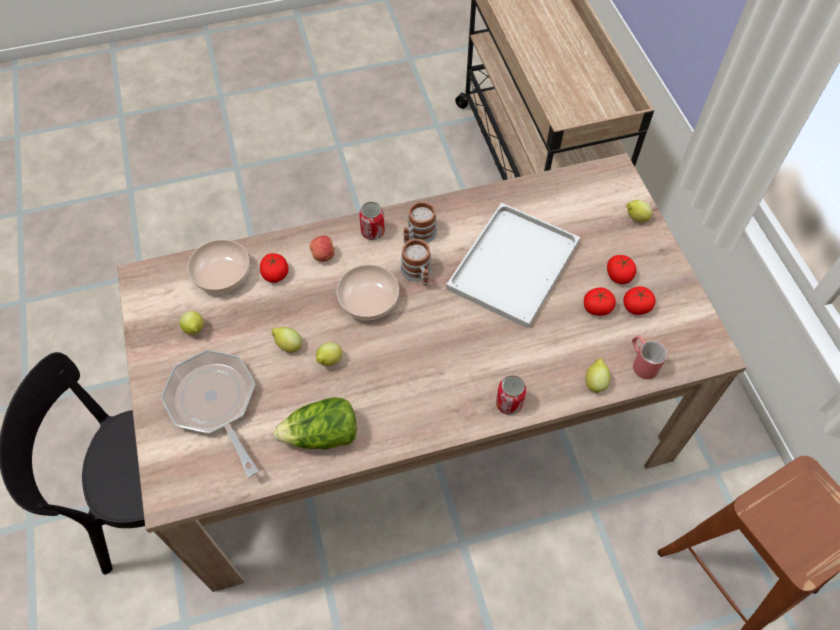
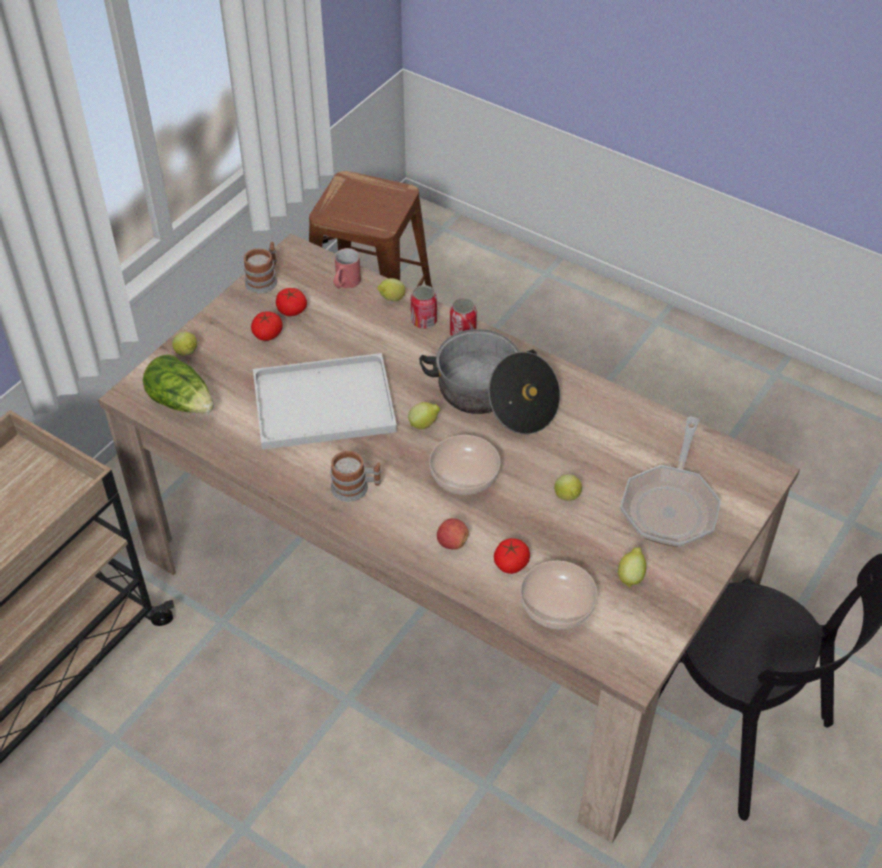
camera: 130 degrees left, 10 degrees down
lettuce [273,397,357,449] -> lettuce moved to [143,354,214,413]
lemon [316,342,342,366] -> lemon moved to [408,402,441,429]
can [359,202,385,240] -> can moved to [411,285,437,329]
mug [401,239,432,286] -> mug moved to [243,242,277,294]
tomato [584,287,616,316] -> none
none -> cooking pot [419,329,560,434]

